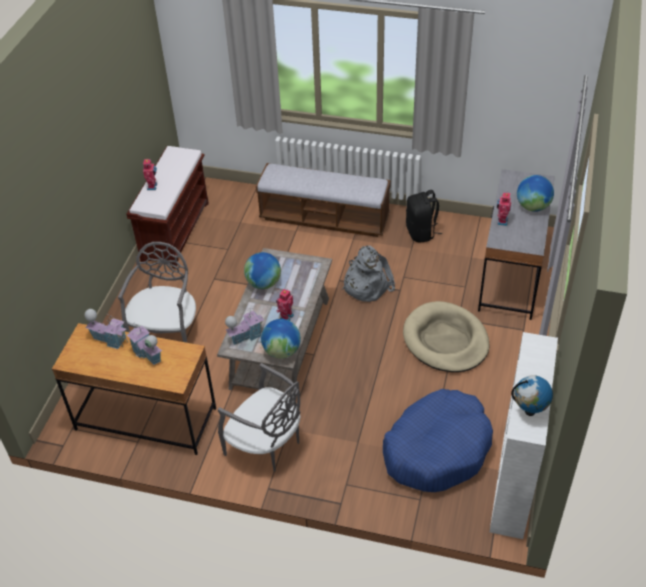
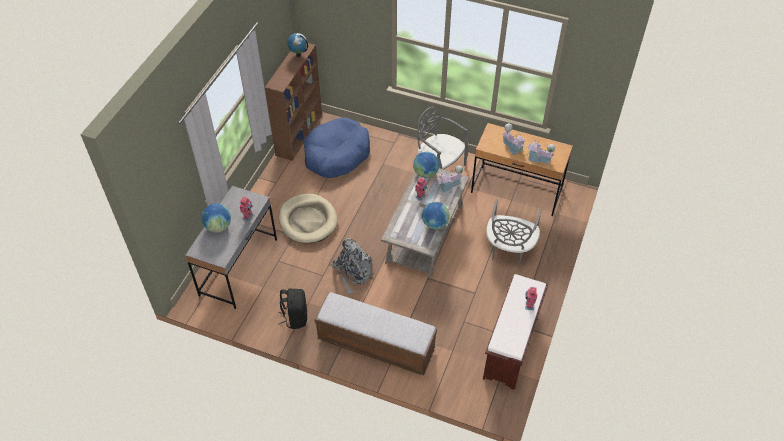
camera: 175 degrees left, 5 degrees up
white bookcase [490,332,558,539] -> brown bookcase [265,43,322,161]

